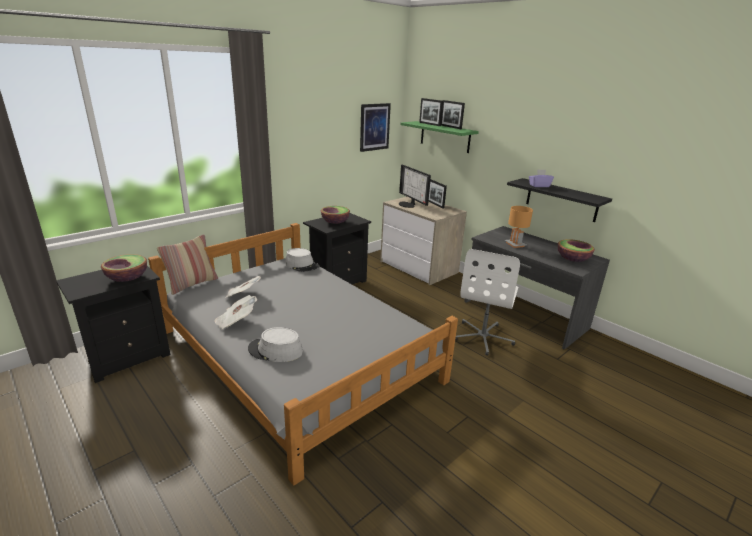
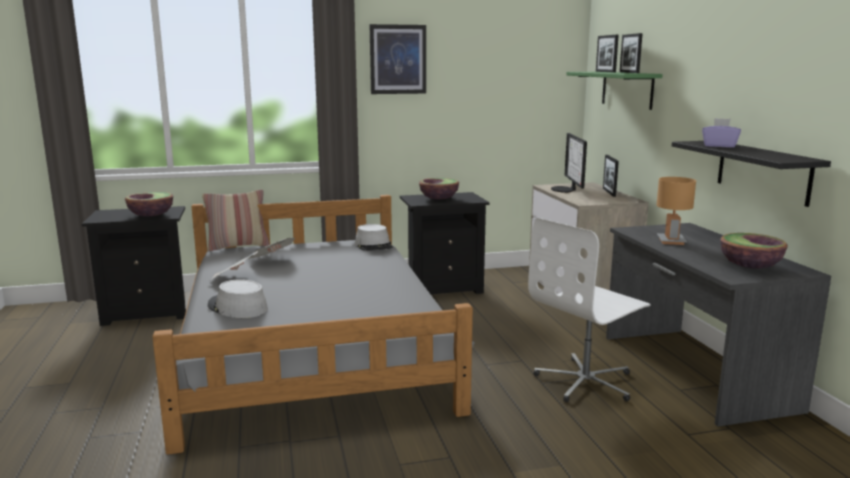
camera: 30 degrees right, 10 degrees down
picture [360,103,391,152] -> picture moved to [370,24,426,94]

